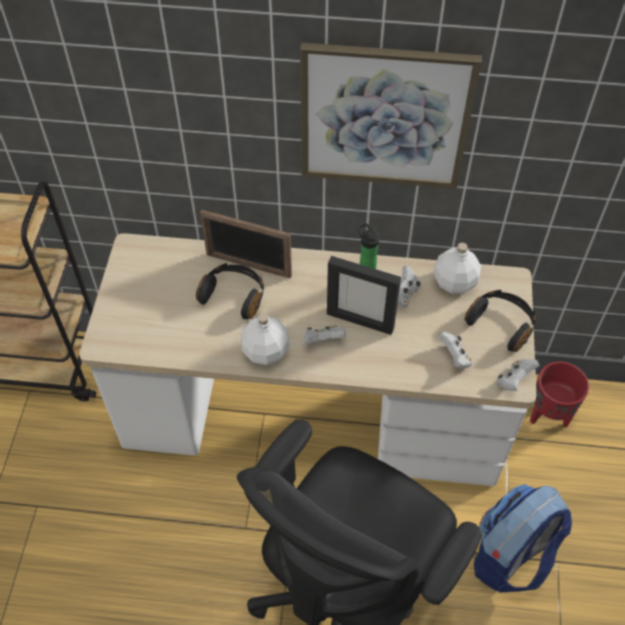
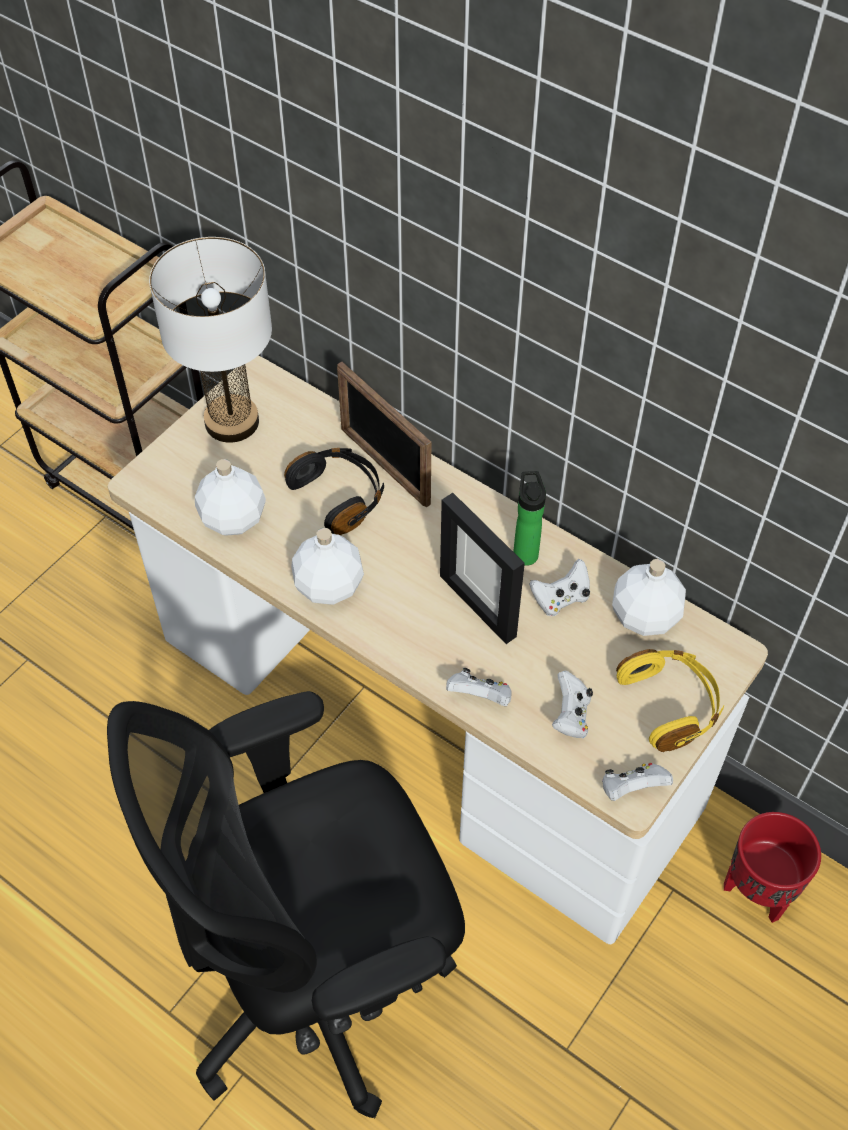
camera: 30 degrees right, 0 degrees up
picture [300,43,481,189] -> none
white game controller [304,325,346,344] -> white game controller moved to [446,668,512,706]
black headphones [464,290,536,352] -> yellow headphones [616,649,724,752]
backpack [474,484,572,593] -> none
none -> table lamp [149,237,272,443]
none -> white bottle [195,459,266,536]

